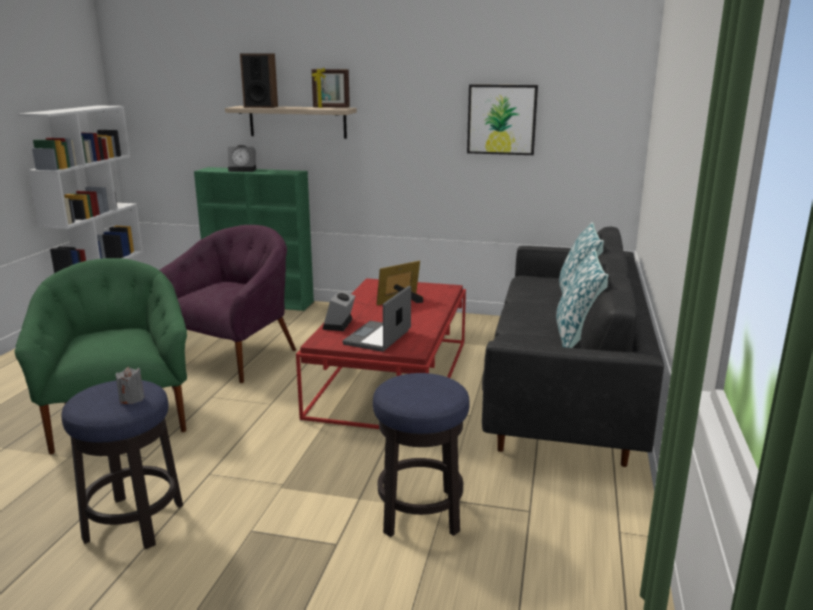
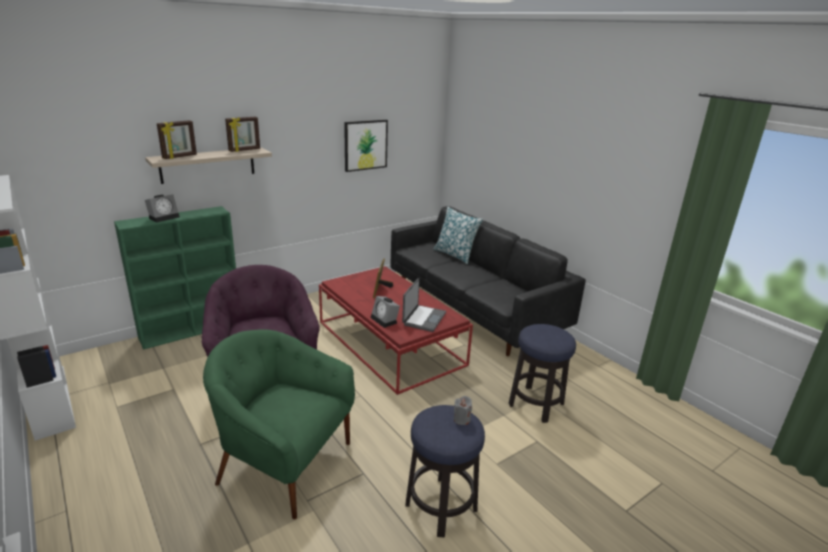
camera: 50 degrees left, 5 degrees up
speaker [240,54,278,108] -> picture frame [157,120,197,159]
laptop [342,286,411,352] -> laptop turned 135 degrees counterclockwise [402,278,446,332]
pillow [556,249,608,348] -> none

